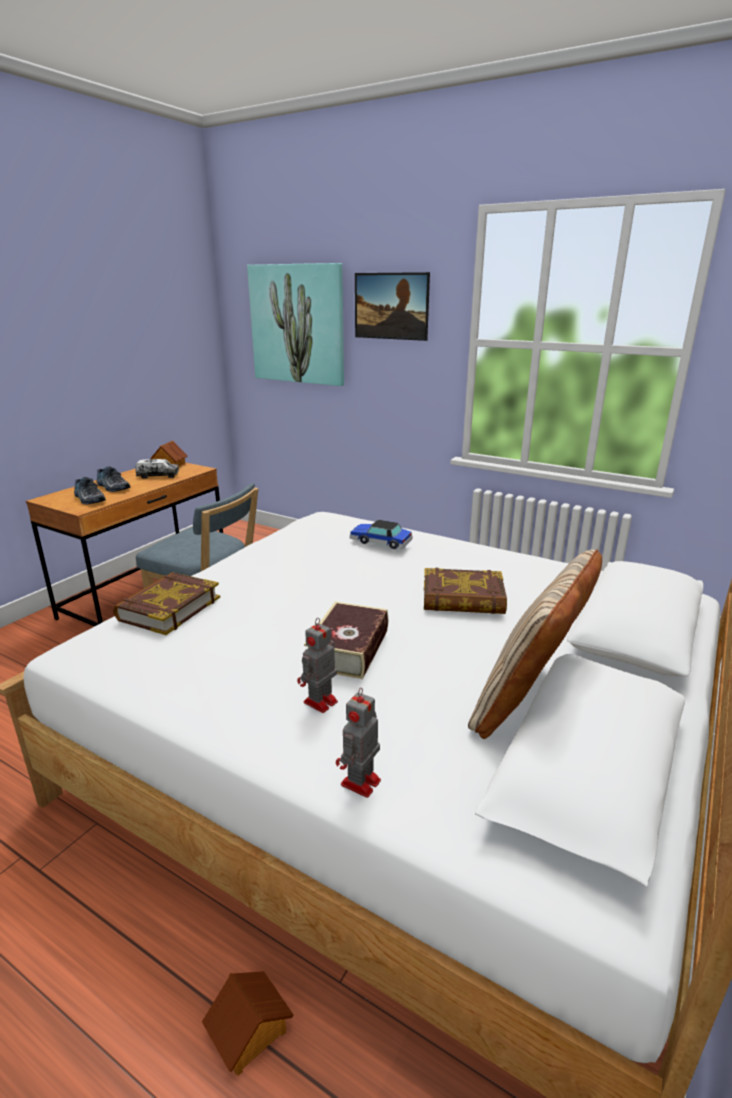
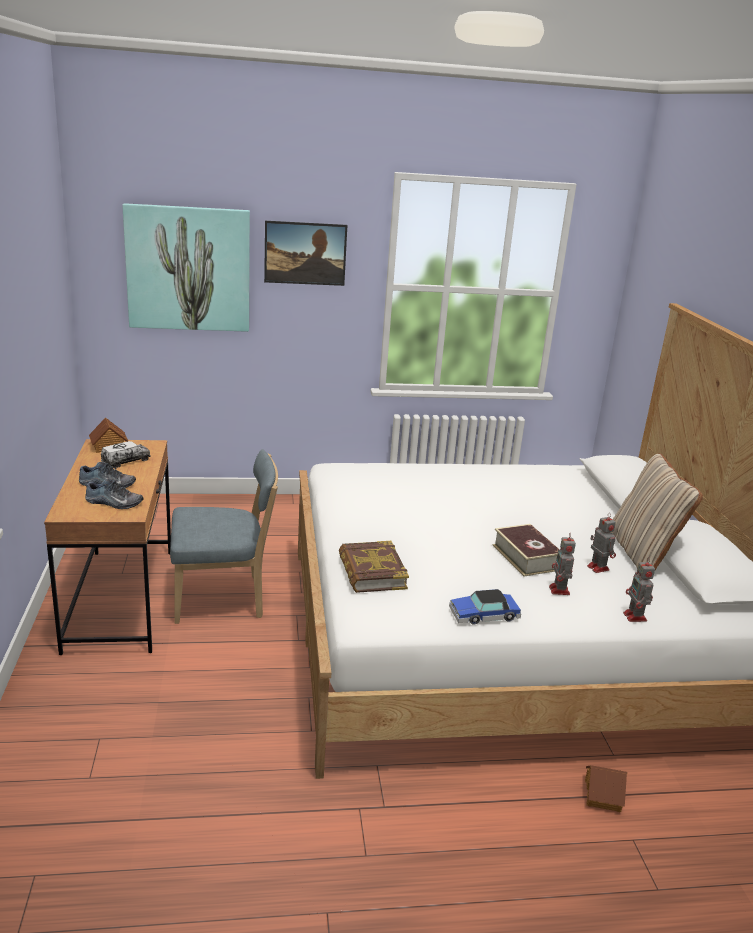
camera: 40 degrees left, 0 degrees up
toy car [350,520,412,549] -> toy car moved to [449,589,521,625]
book [424,568,507,614] -> none
none -> toy robot [587,513,616,573]

